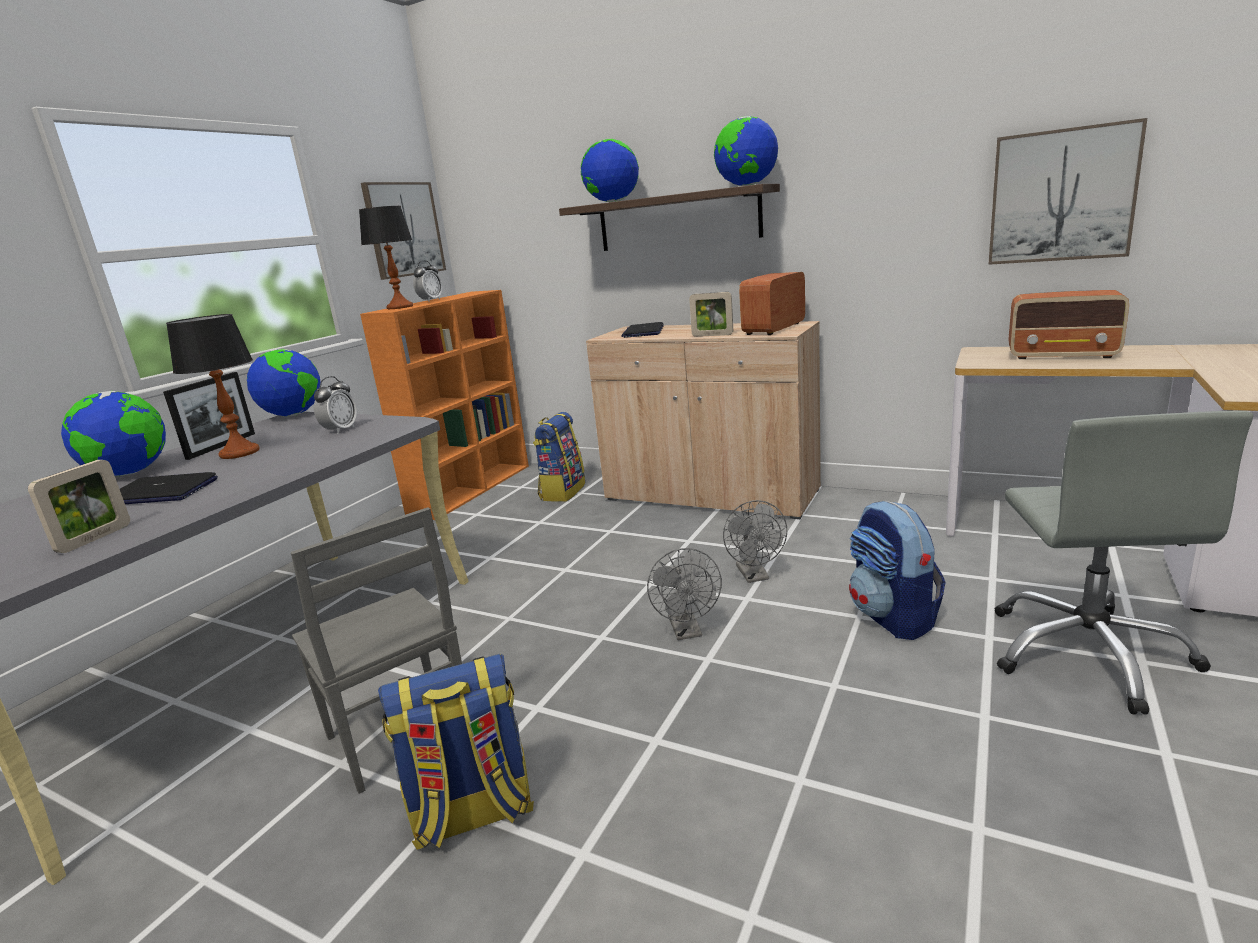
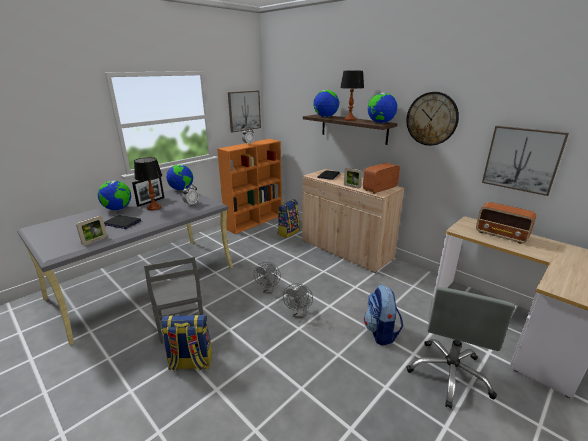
camera: 15 degrees right, 5 degrees up
table lamp [359,206,413,309] -> table lamp moved to [340,71,364,121]
grey fan [723,500,787,583] -> grey fan moved to [254,262,281,294]
none -> wall clock [406,92,459,146]

